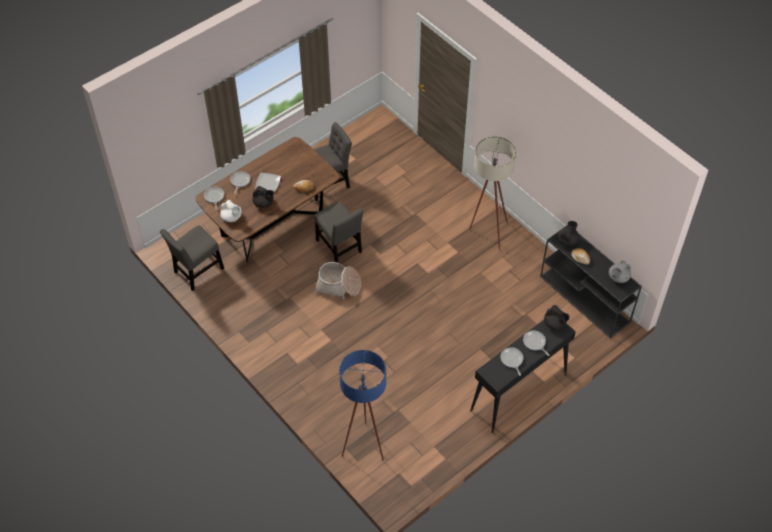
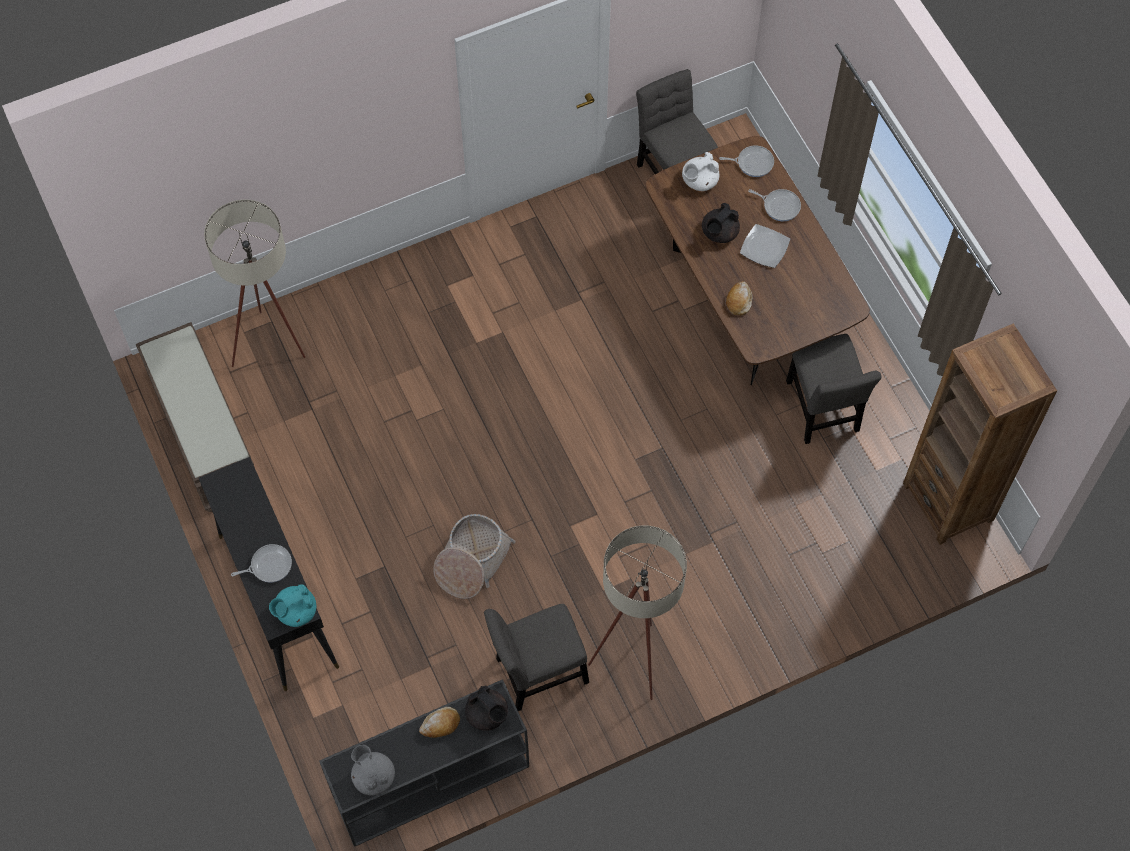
camera: 105 degrees right, 10 degrees up
grey chair [314,201,364,263] -> grey chair moved to [484,604,589,711]
basket [315,262,361,299] -> basket moved to [434,514,516,599]
blue floor lamp [339,350,386,461] -> beige floor lamp [204,199,306,367]
frying pan [501,347,523,376] -> none
black teapot [544,305,570,329] -> turquoise teapot [269,584,316,627]
none -> brown bench [136,322,254,512]
none -> brown bookcase [903,324,1057,545]

